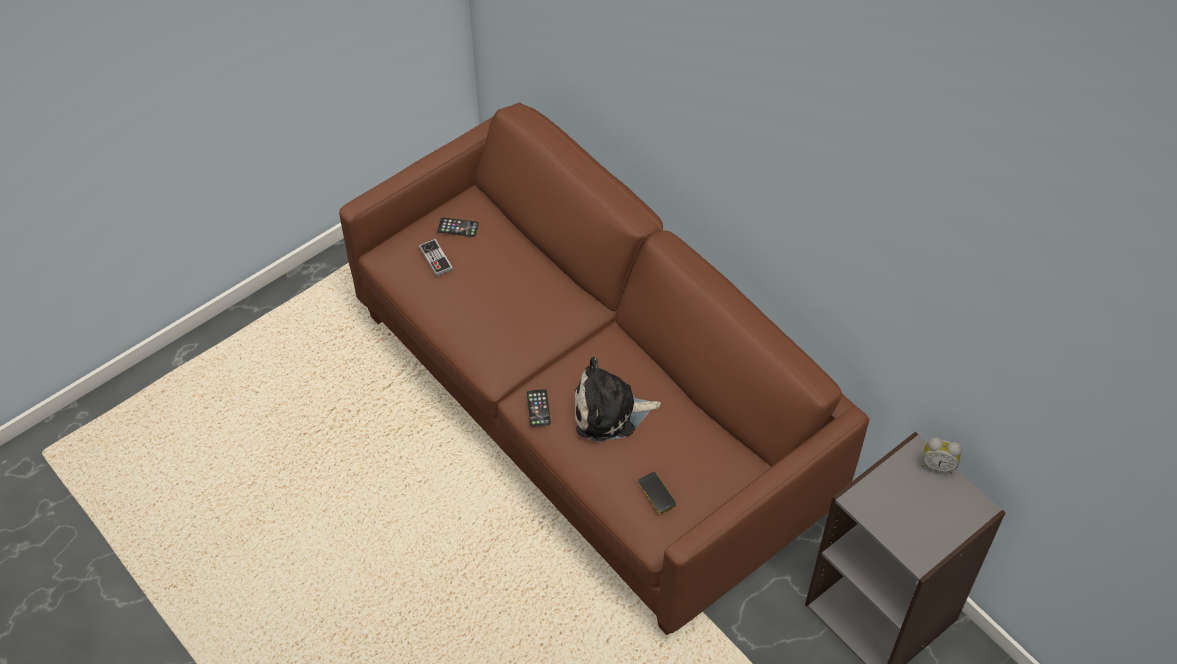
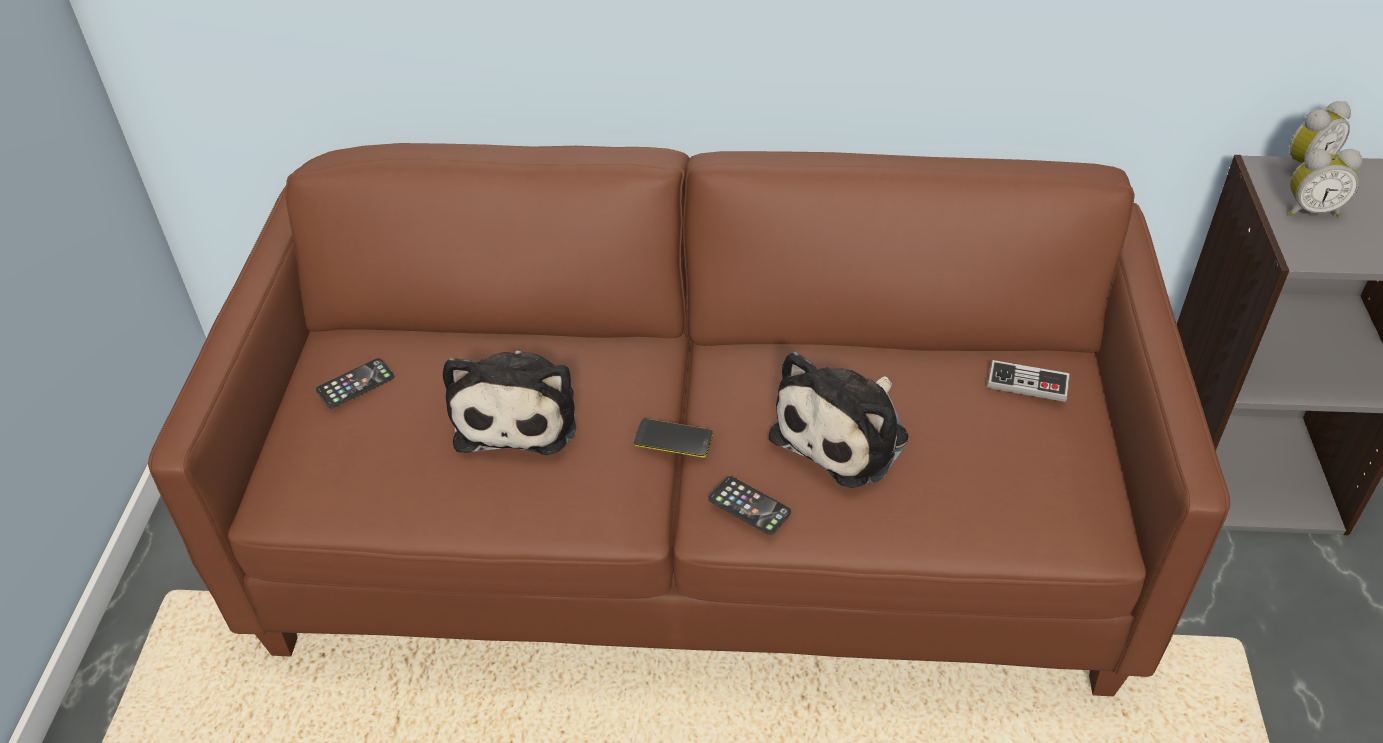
camera: 45 degrees left, 10 degrees down
game controller [419,239,453,276] -> game controller moved to [987,360,1070,402]
phone [638,472,677,514] -> phone moved to [634,418,713,458]
none -> plush toy [443,351,576,455]
none -> alarm clock [1289,149,1362,216]

